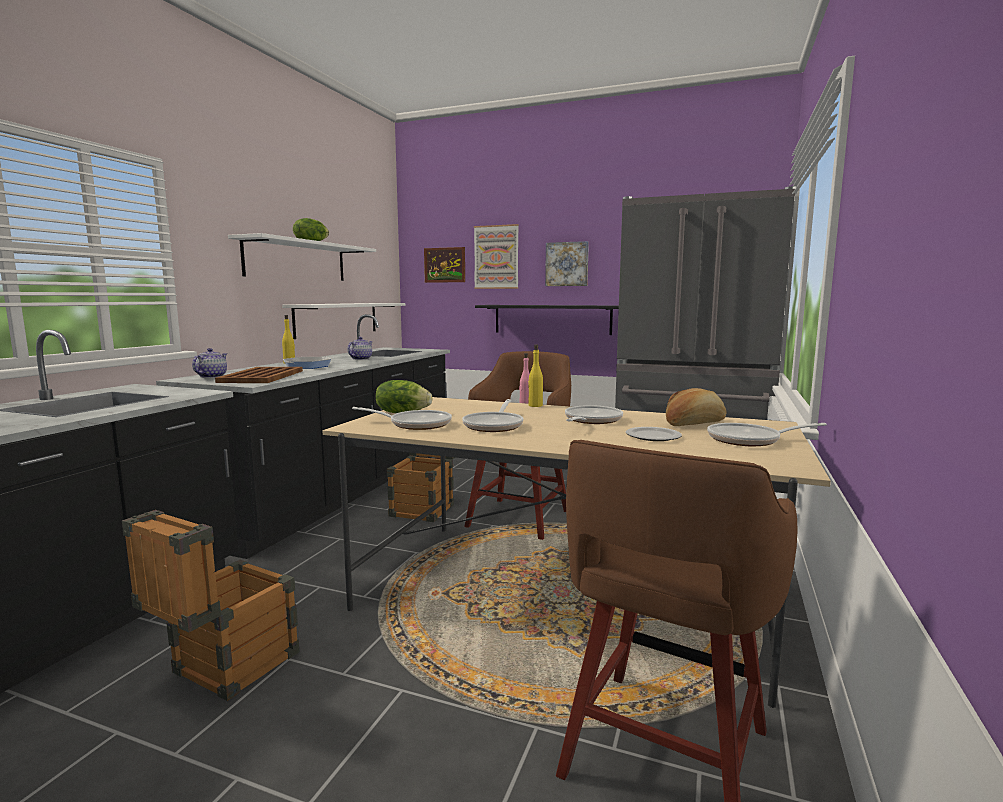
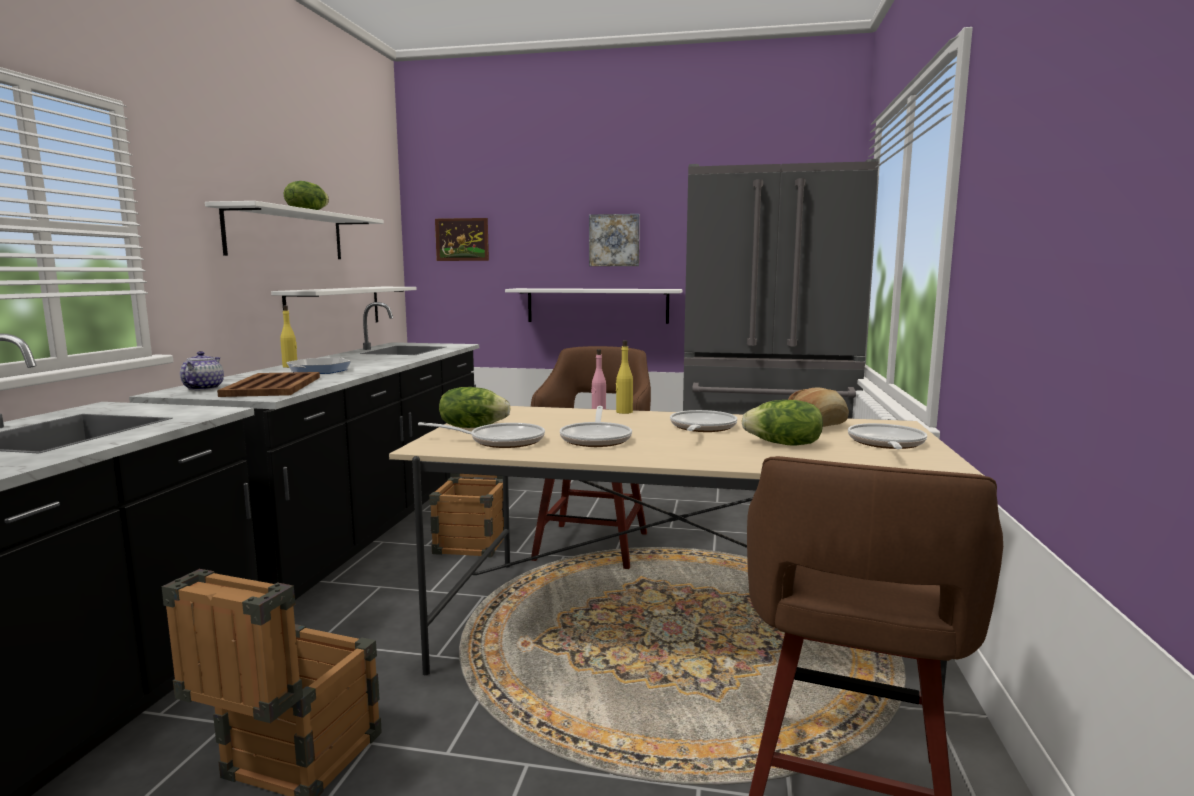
camera: 10 degrees left, 0 degrees up
teapot [347,337,373,360] -> none
picture [474,224,519,289] -> none
black shelf [475,305,619,335] -> white shelf [505,288,682,324]
plate [626,427,682,441] -> lettuce [741,400,823,446]
frying pan [707,423,827,446] -> frying pan turned 120 degrees clockwise [848,423,927,449]

